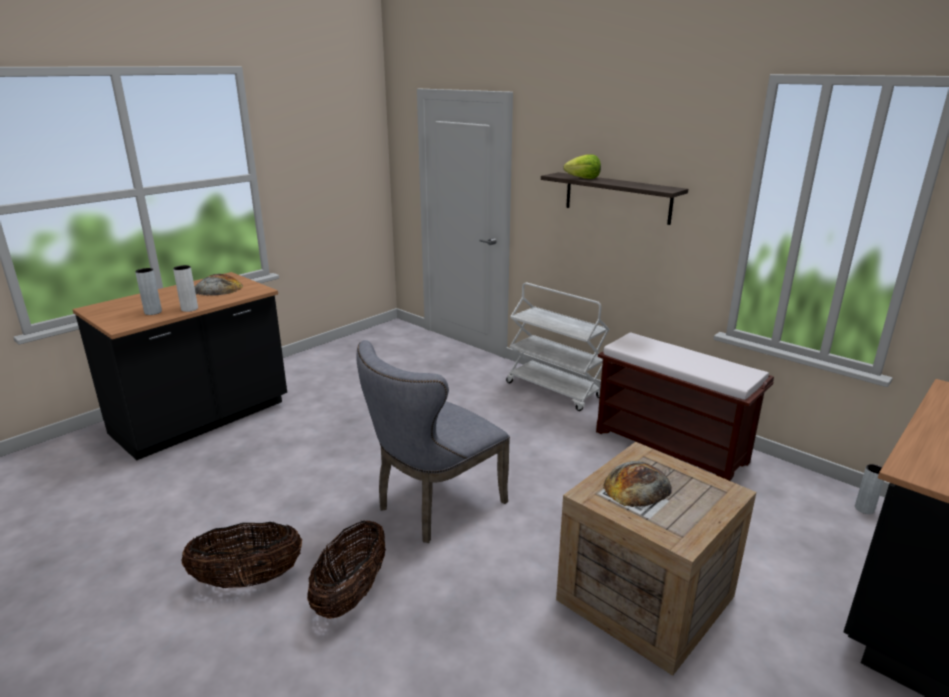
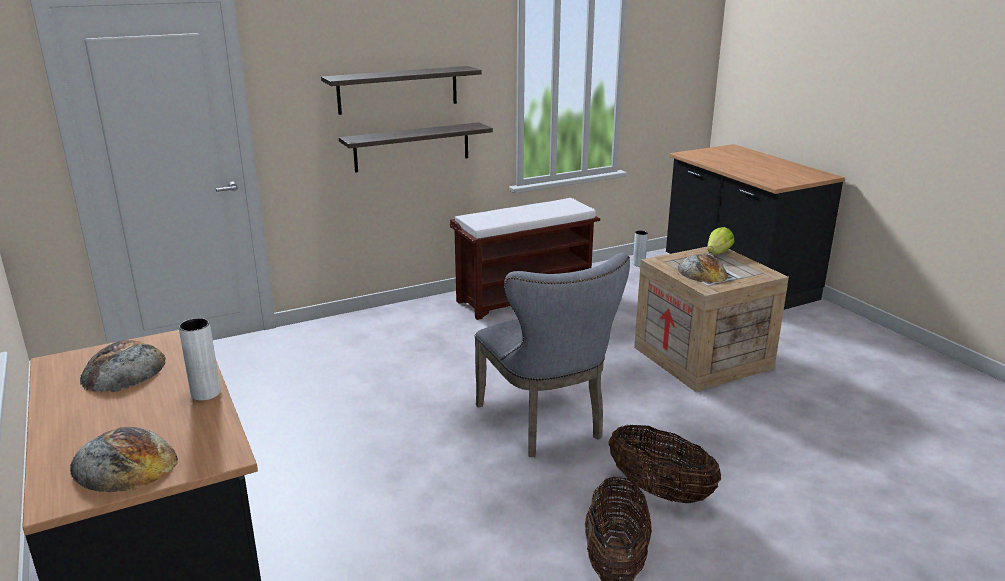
camera: 70 degrees left, 0 degrees up
grey vase [135,268,162,315] -> none
white cart [506,283,609,411] -> none
lettuce [564,154,601,179] -> lettuce moved to [707,227,734,254]
none -> bread [70,427,178,492]
none -> shelf [339,122,493,173]

